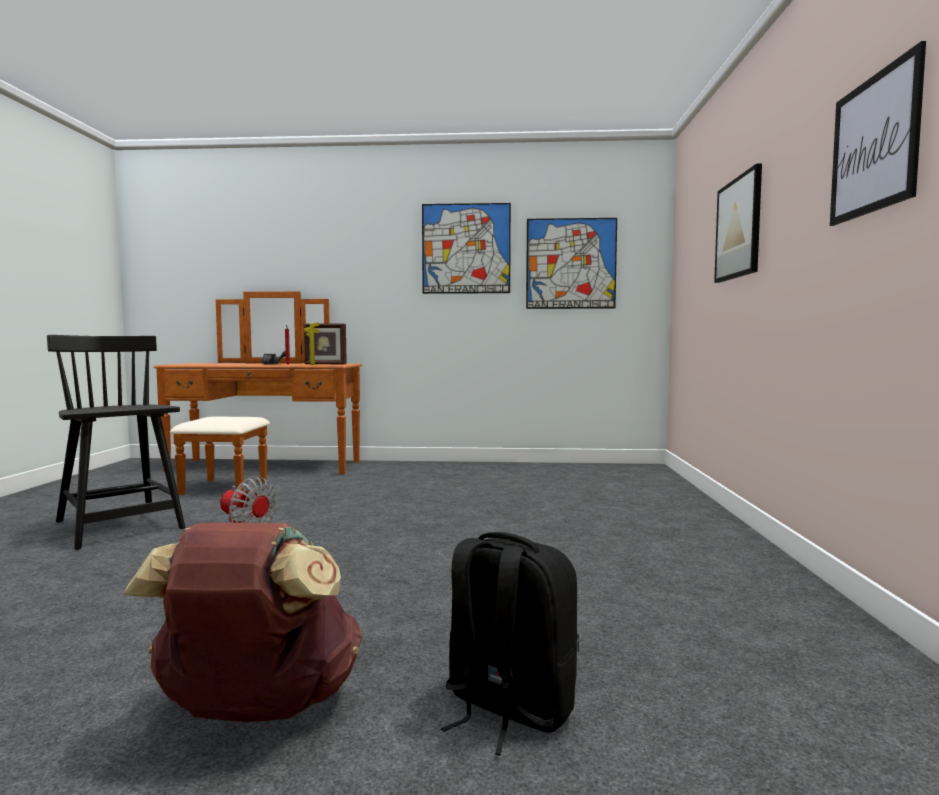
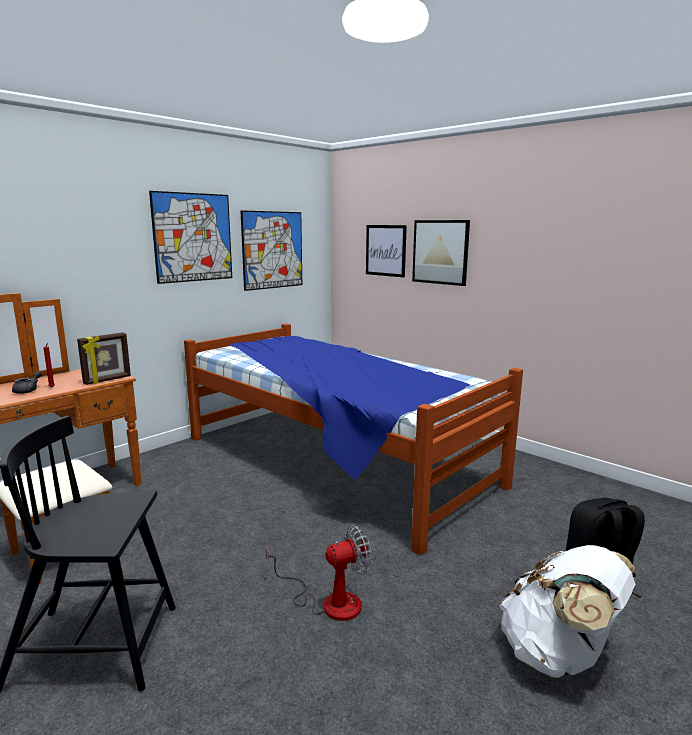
camera: 50 degrees left, 10 degrees up
brown backpack [123,523,362,722] -> white backpack [499,545,635,678]
picture [830,41,926,226] -> picture moved to [366,225,407,277]
none -> bed [184,324,523,555]

